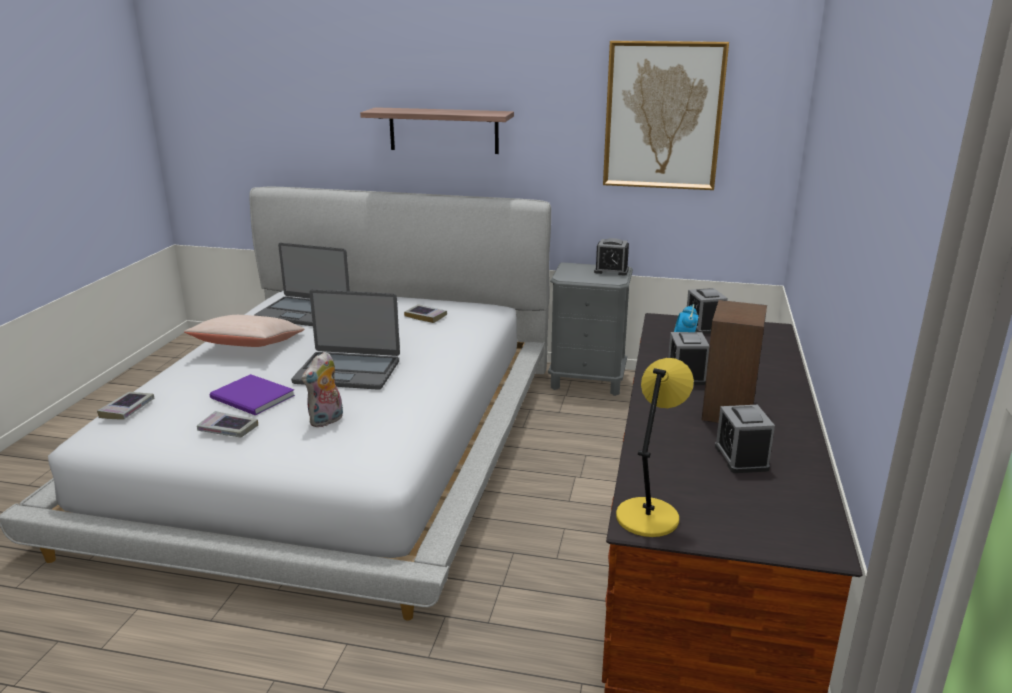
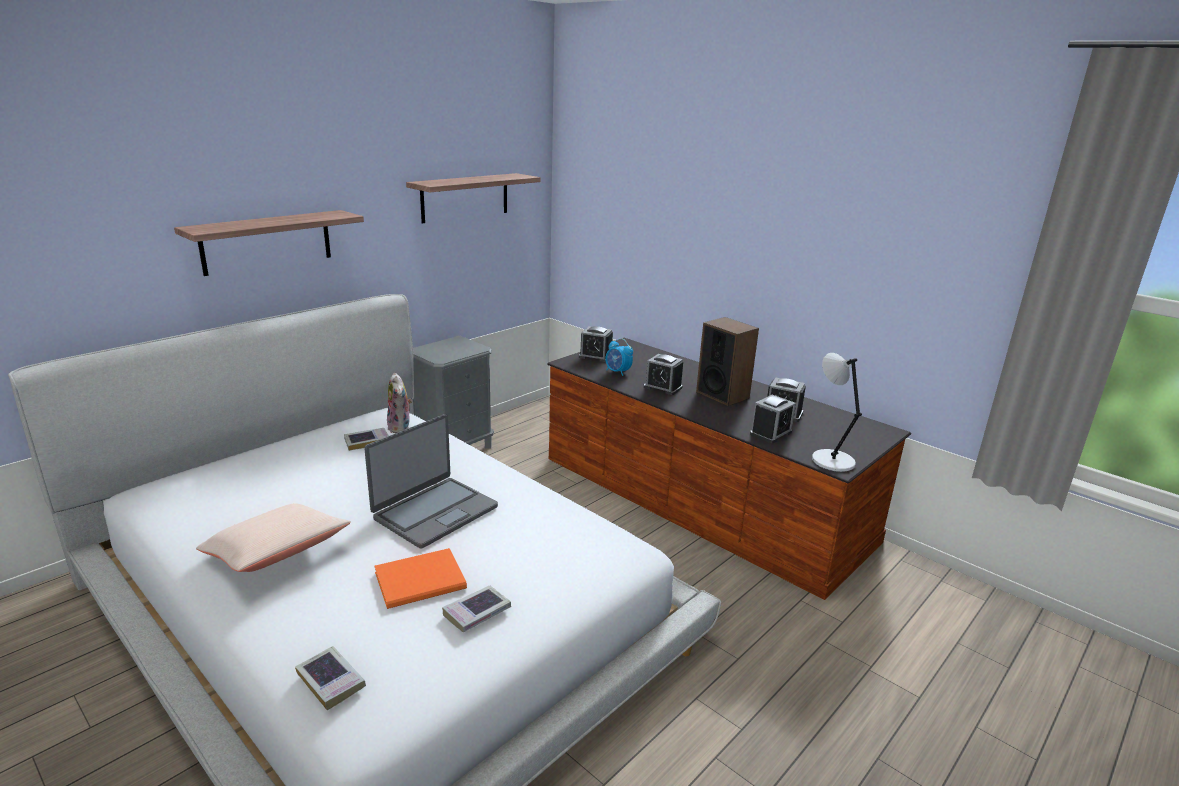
camera: 60 degrees left, 0 degrees up
purple book [210,374,295,415] -> orange book [374,548,467,609]
laptop [254,243,350,326] -> none
plush toy [302,352,343,428] -> plush toy moved to [387,373,412,433]
alarm clock [594,238,629,276] -> alarm clock moved to [750,395,796,443]
picture [603,41,729,190] -> shelf [406,173,541,224]
yellow table lamp [616,358,694,537] -> grey table lamp [812,353,862,472]

